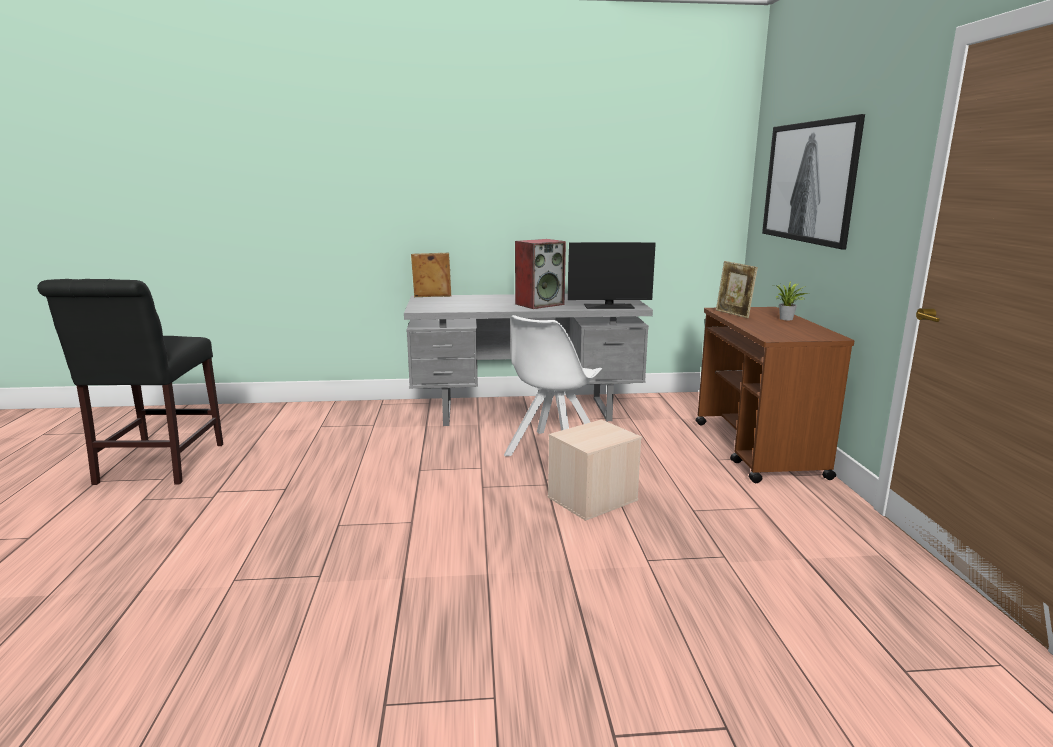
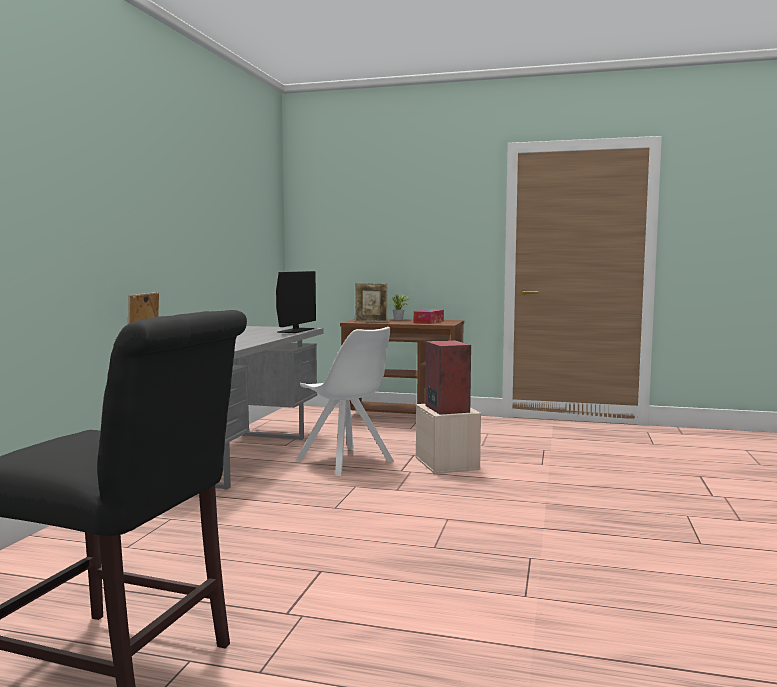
camera: 70 degrees left, 10 degrees down
speaker [515,239,566,309] -> speaker moved to [425,340,471,415]
picture [762,114,865,249] -> none
none -> tissue box [414,309,444,324]

